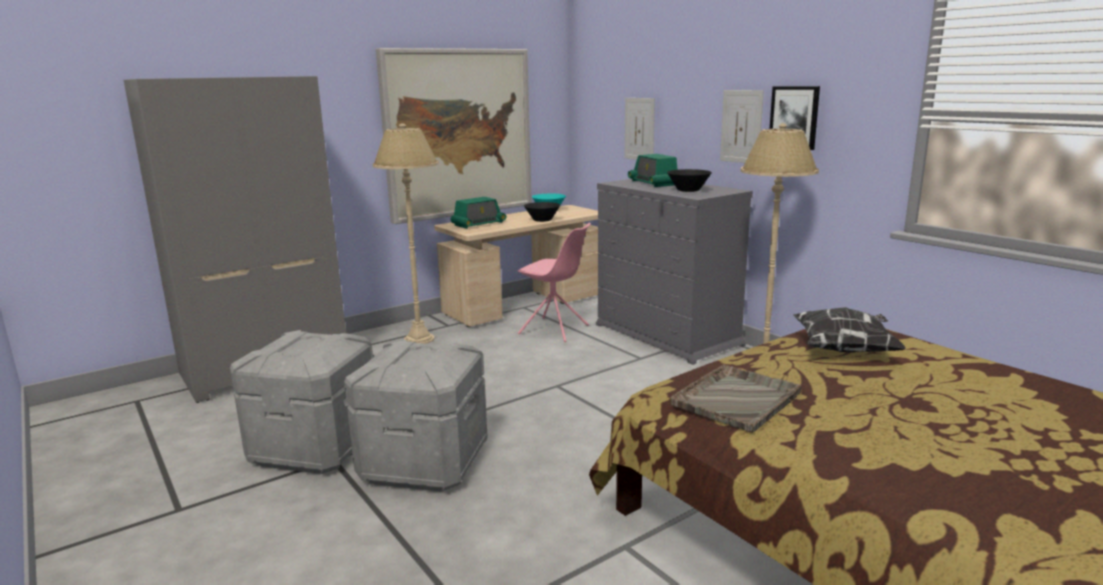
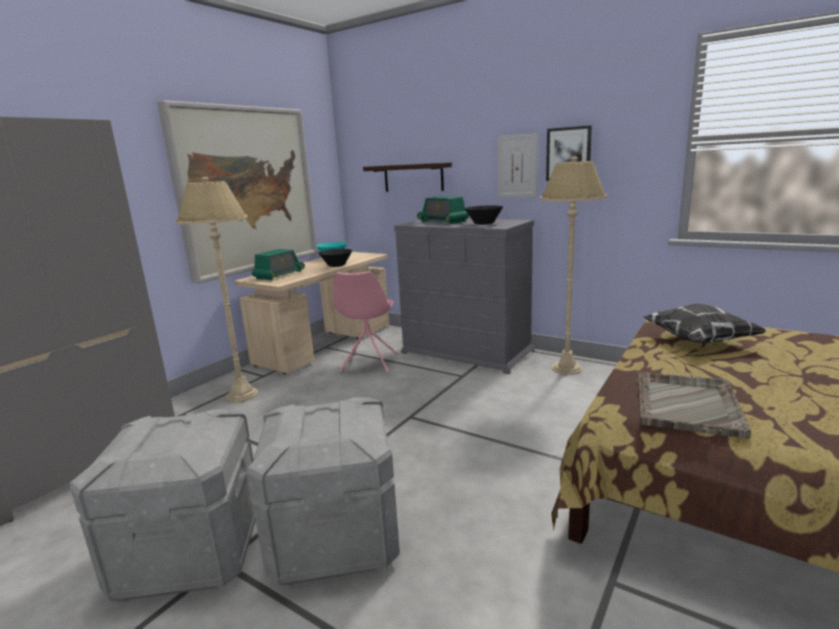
camera: 20 degrees left, 0 degrees up
pink chair [517,223,591,342] -> pink chair turned 90 degrees clockwise [333,272,397,373]
picture [624,98,655,160] -> shelf [363,162,452,192]

